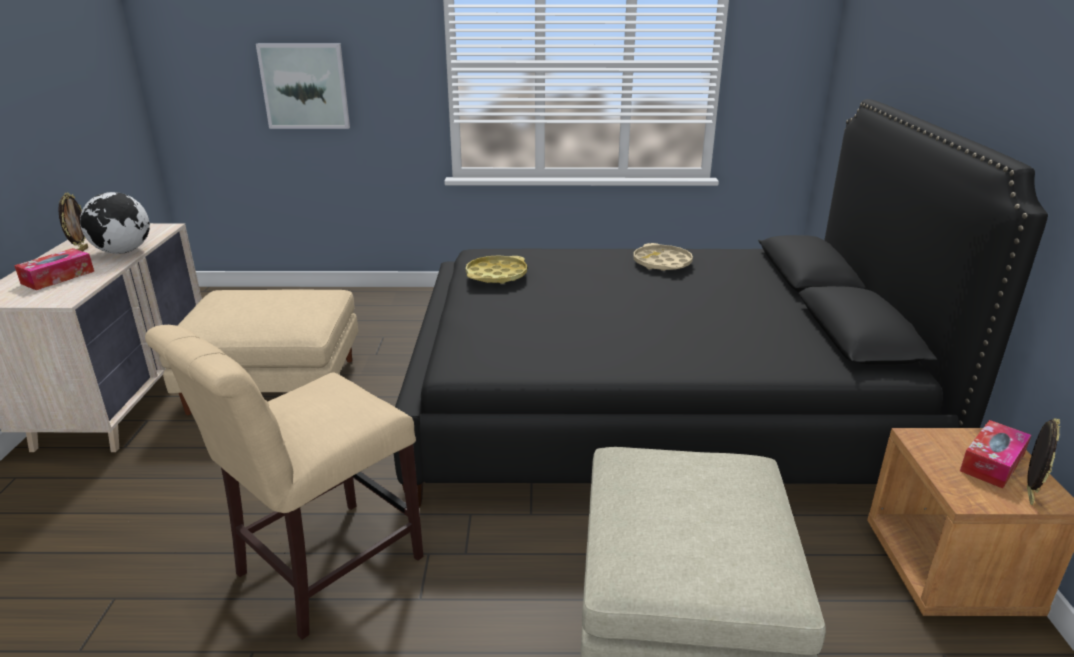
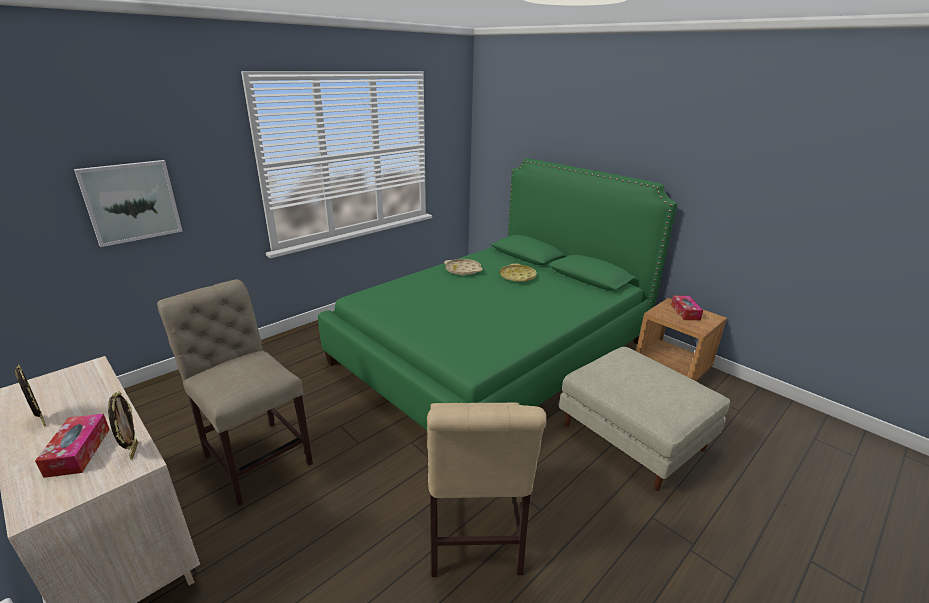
camera: 45 degrees left, 0 degrees up
globe [80,192,150,254] -> none
beige ottoman [159,289,358,415] -> beige chair [157,279,313,506]
black bed [394,99,1048,507] -> green bed [318,158,678,430]
yellow tray [466,255,527,284] -> yellow tray moved to [500,263,537,282]
picture frame [1027,418,1060,505] -> picture frame moved to [108,391,138,460]

